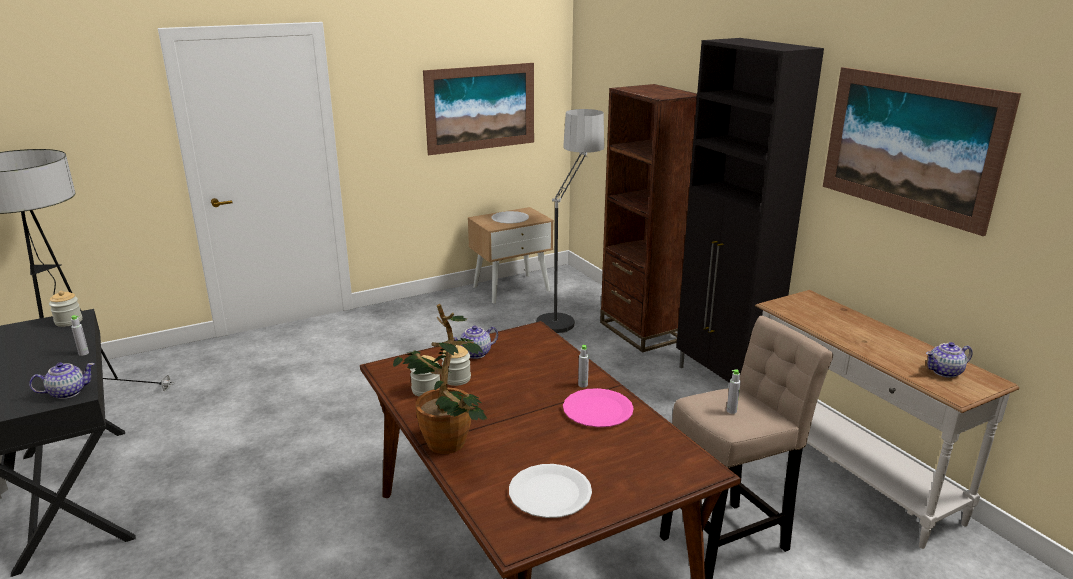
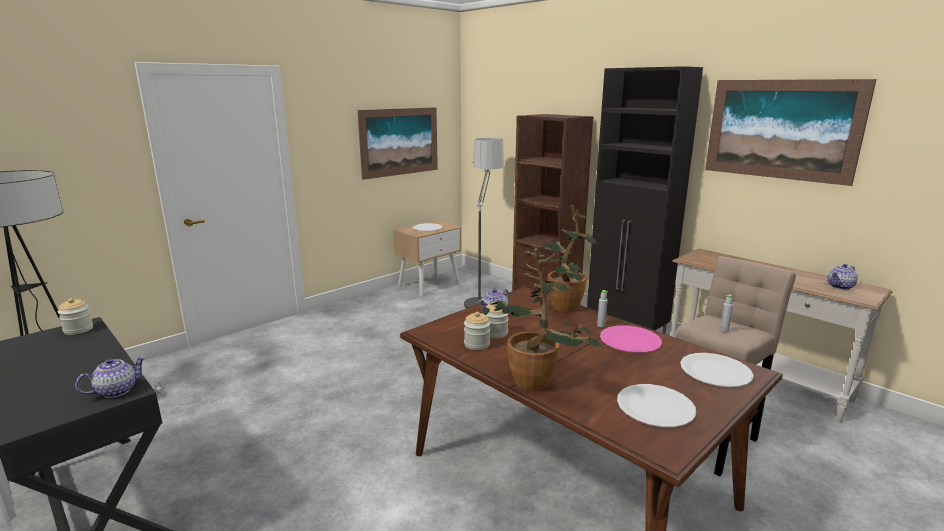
camera: 15 degrees left, 5 degrees down
grey bottle [71,315,89,356] -> none
none -> potted plant [542,205,596,312]
none -> white plate [680,353,754,387]

